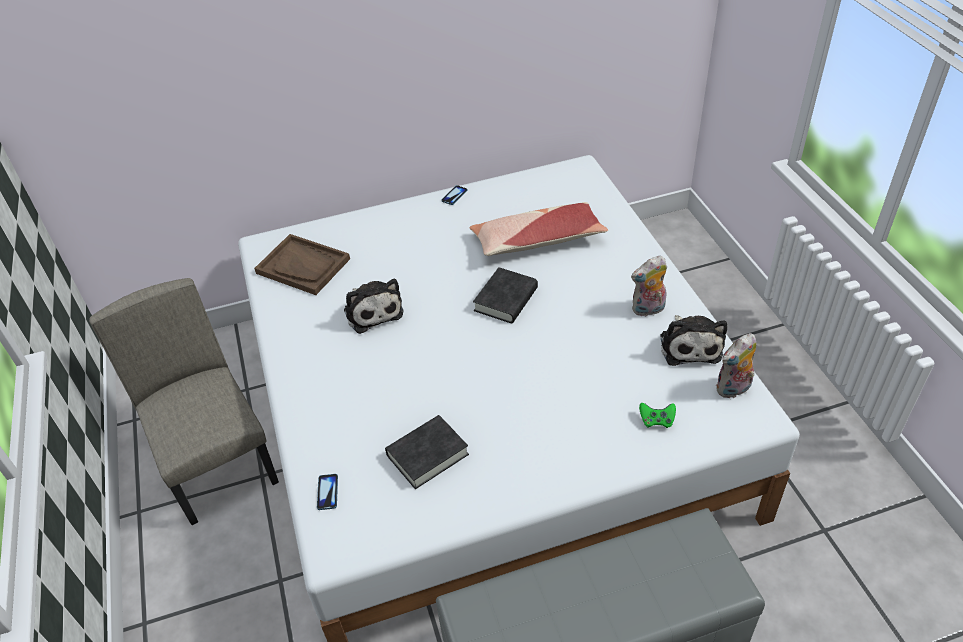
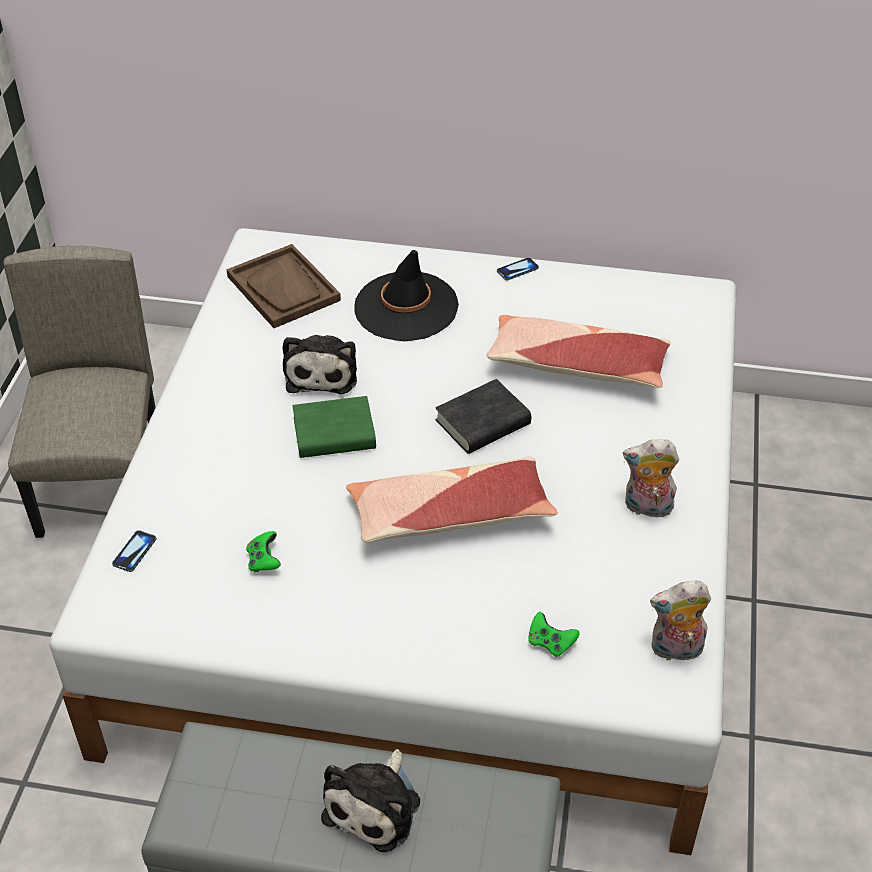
camera: 25 degrees right, 0 degrees up
black book [385,415,469,489] -> green game controller [246,531,281,573]
plush toy [660,315,727,366] -> plush toy moved to [321,749,420,852]
none -> green book [293,396,376,458]
none -> pillow [346,456,558,543]
none -> black hat [355,250,459,341]

